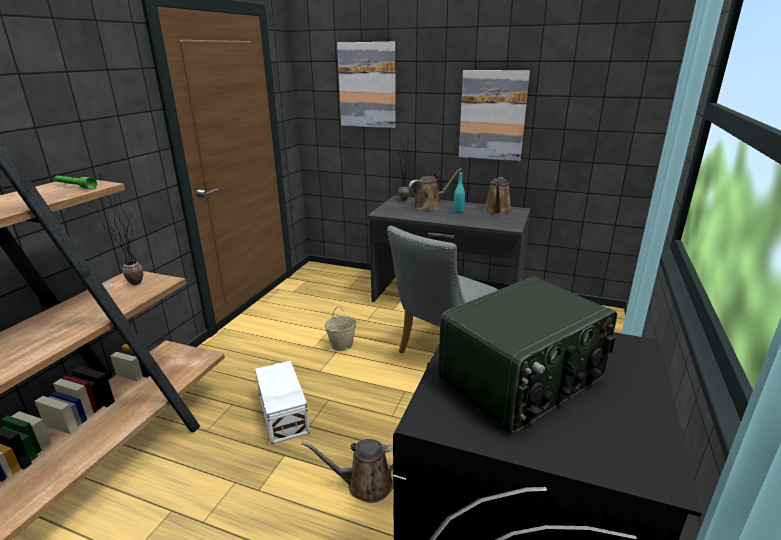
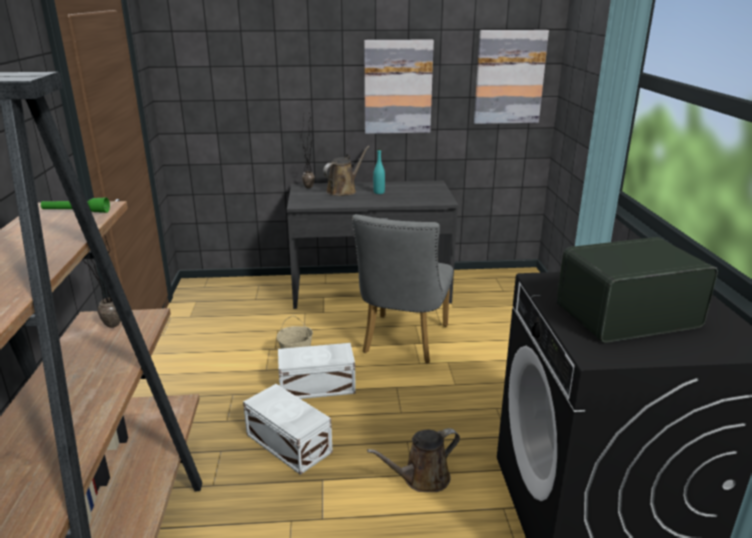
camera: 25 degrees left, 0 degrees up
picture [337,42,396,128] -> picture moved to [474,30,549,124]
radio [438,276,617,433] -> radio turned 135 degrees counterclockwise [557,237,718,343]
brown watering can [484,177,512,214] -> none
none -> white storage box [278,343,356,399]

